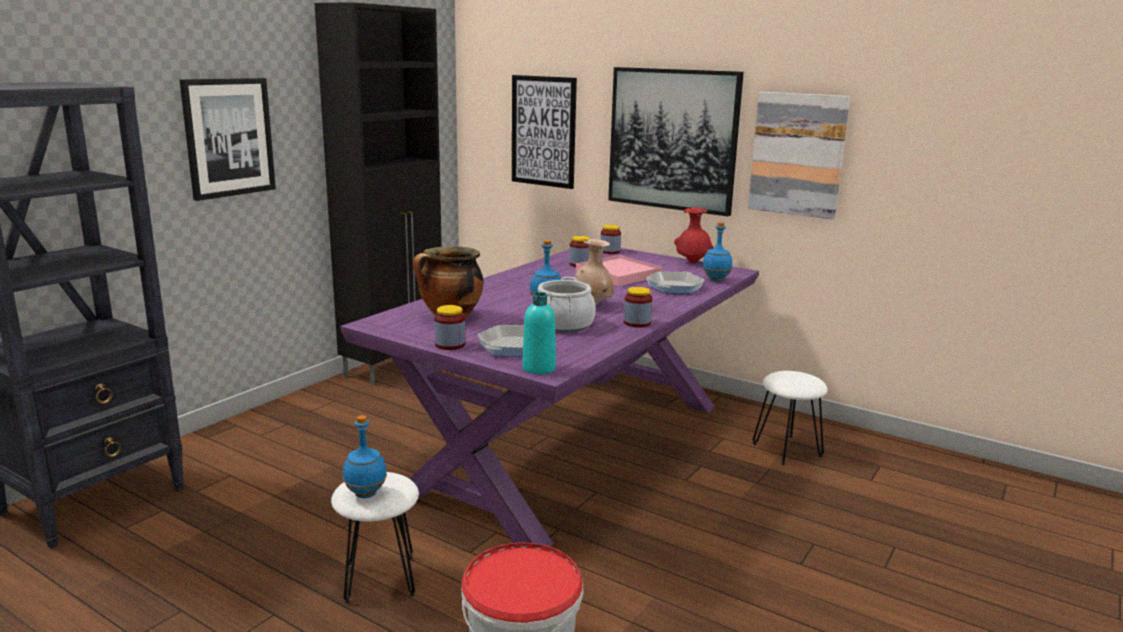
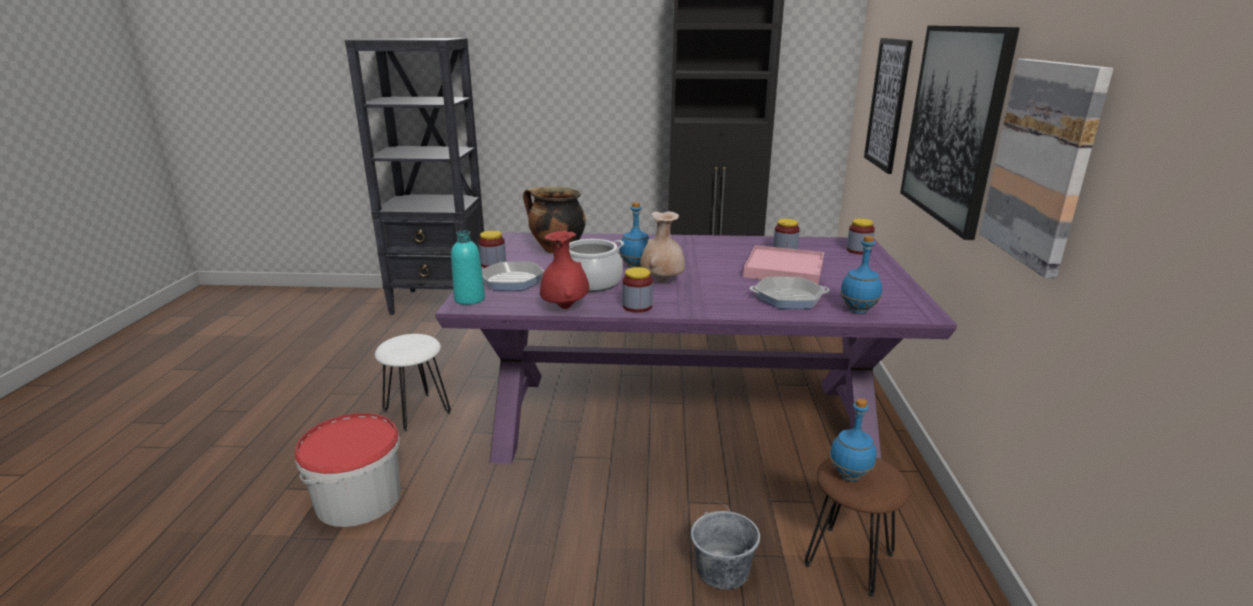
camera: 60 degrees right, 5 degrees up
picture [180,78,276,201] -> none
blue bottle [343,415,387,498] -> blue bottle moved to [829,398,877,481]
red vase [674,208,714,263] -> red vase moved to [540,231,589,309]
white stool [753,371,828,465] -> brown stool [804,457,910,597]
none -> grey bucket [691,501,760,589]

